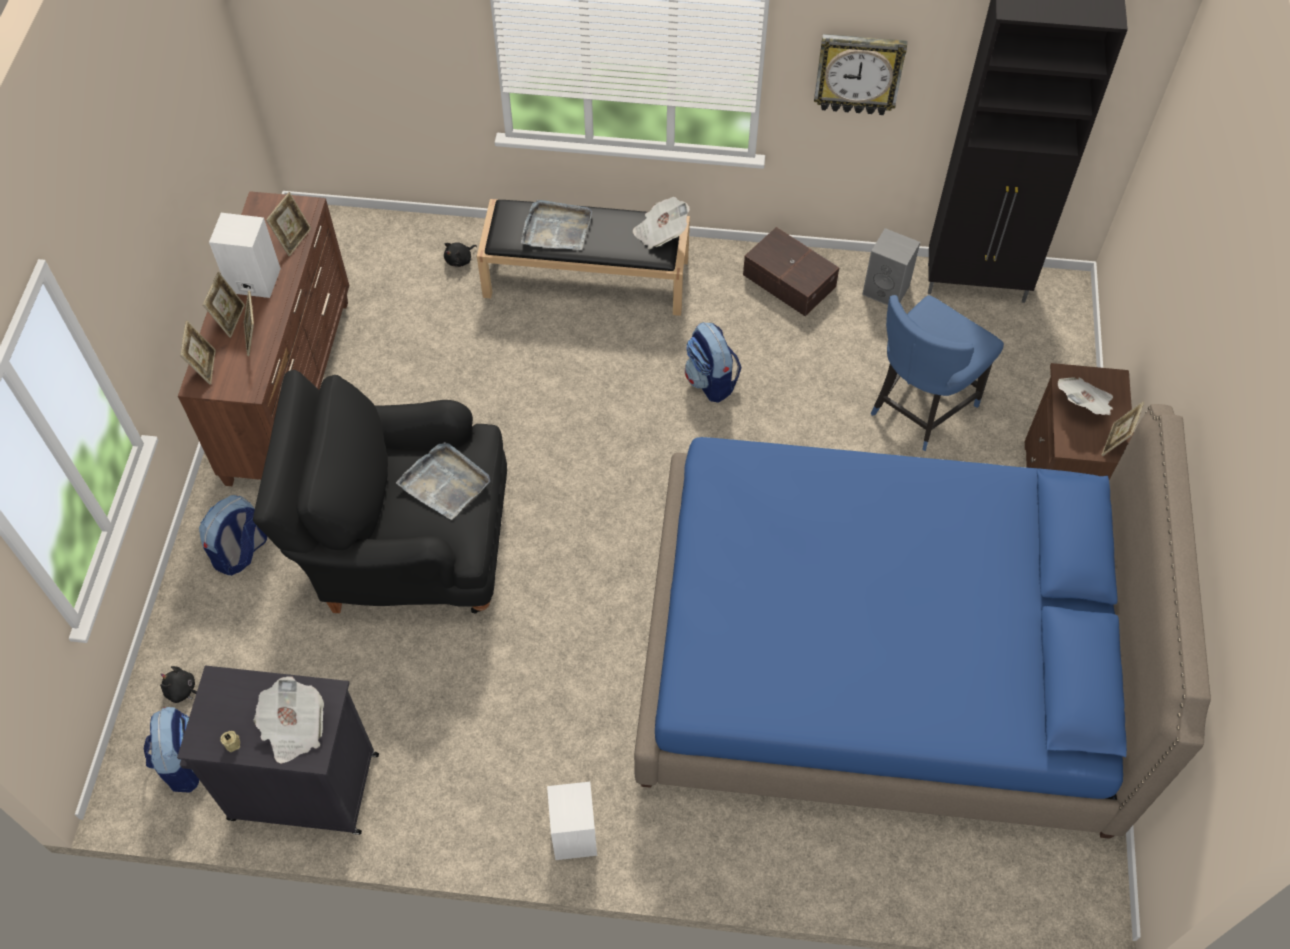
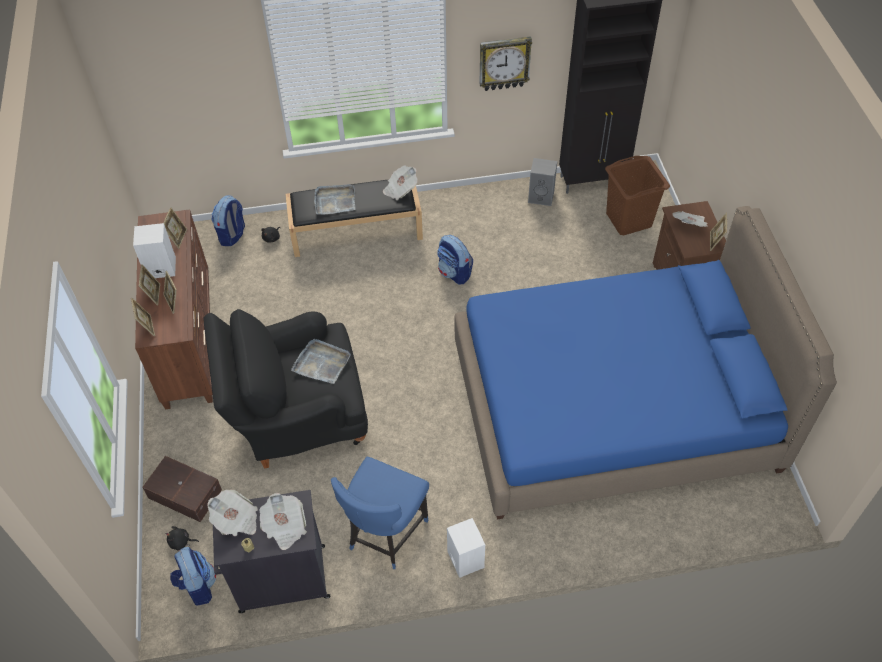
camera: 15 degrees left, 5 degrees down
backpack [199,495,267,576] -> backpack moved to [211,195,245,246]
brown storage box [743,227,839,316] -> brown storage box moved to [142,456,222,522]
blue chair [871,295,1004,451] -> blue chair moved to [331,457,429,569]
none -> newspaper [207,490,258,536]
none -> brown laundry basket [605,156,670,235]

